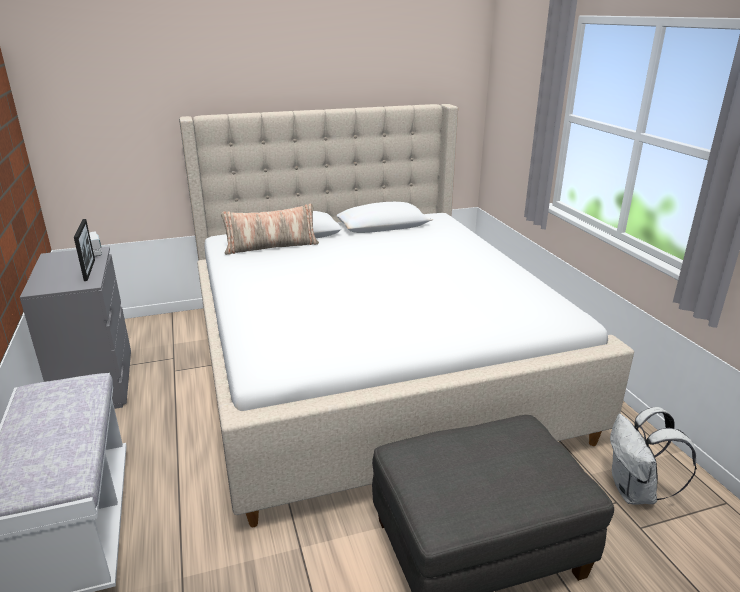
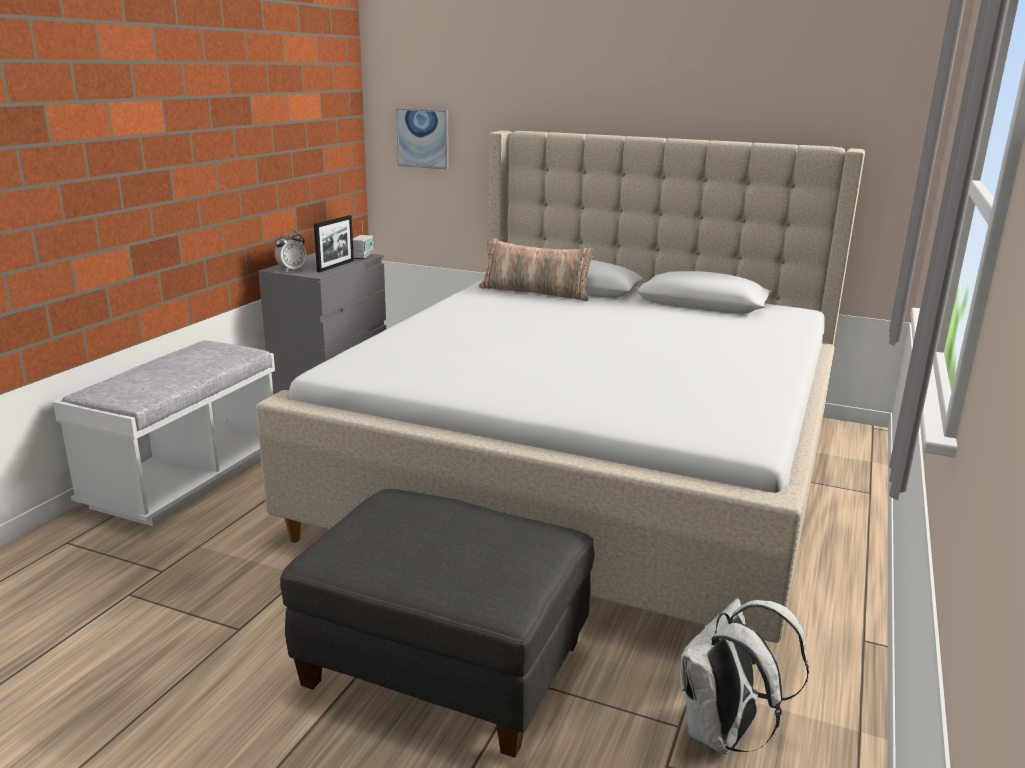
camera: 40 degrees right, 5 degrees down
none -> alarm clock [275,230,307,272]
none -> picture [396,108,449,169]

